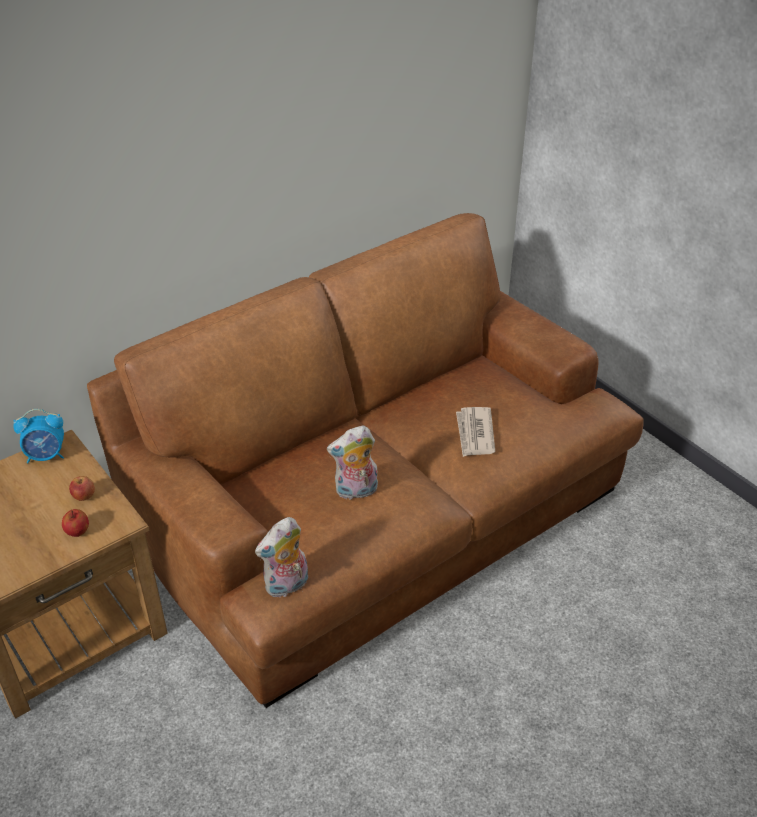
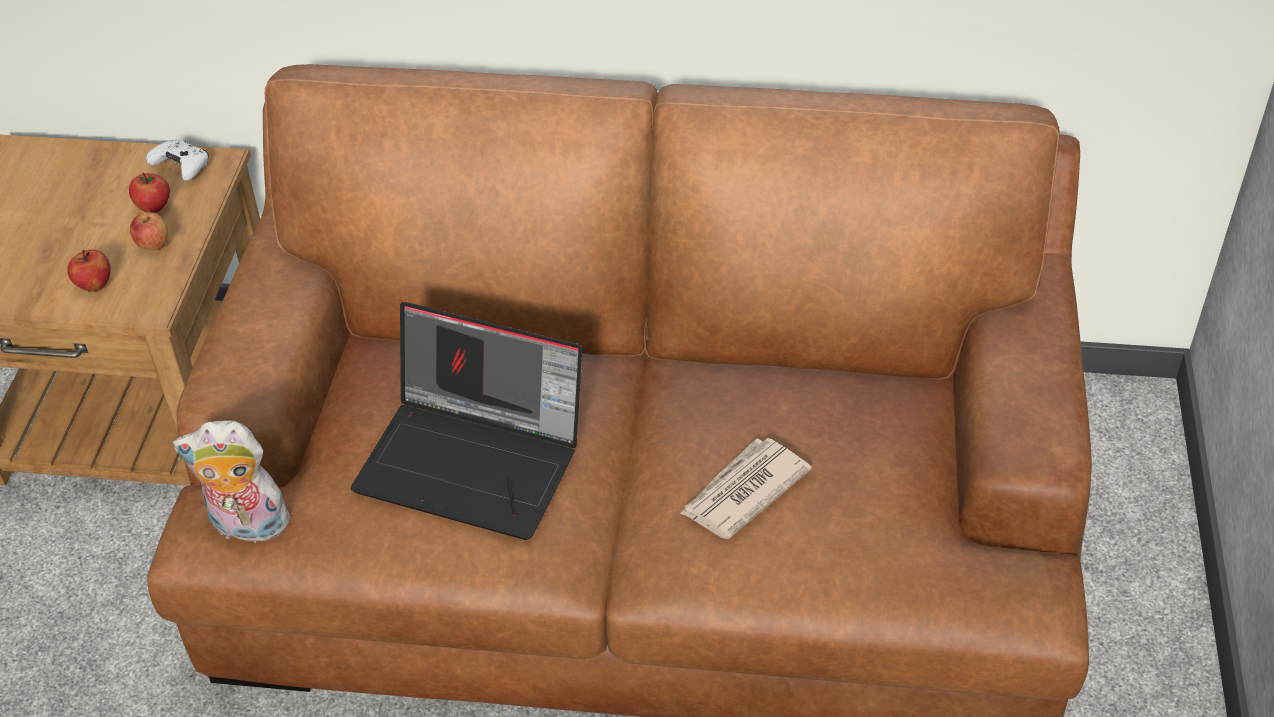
camera: 45 degrees right, 5 degrees up
alarm clock [13,409,64,463] -> white game controller [146,139,208,181]
plush toy [327,426,378,500] -> laptop [351,302,582,540]
none -> apple [129,173,170,213]

